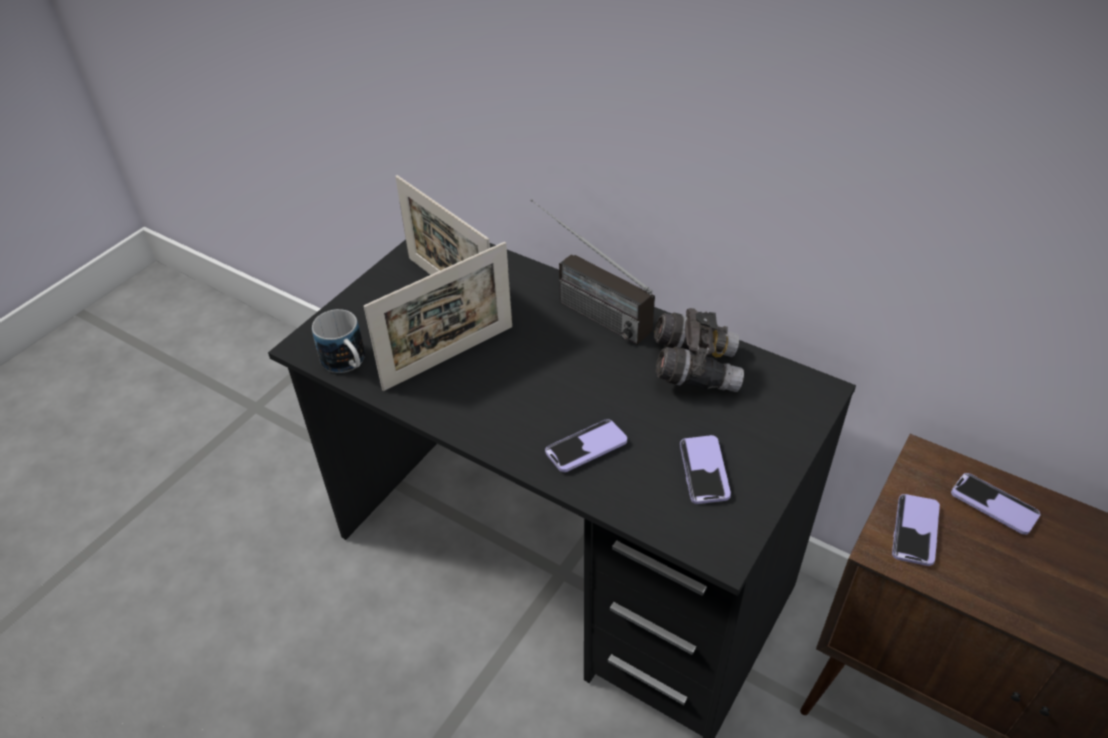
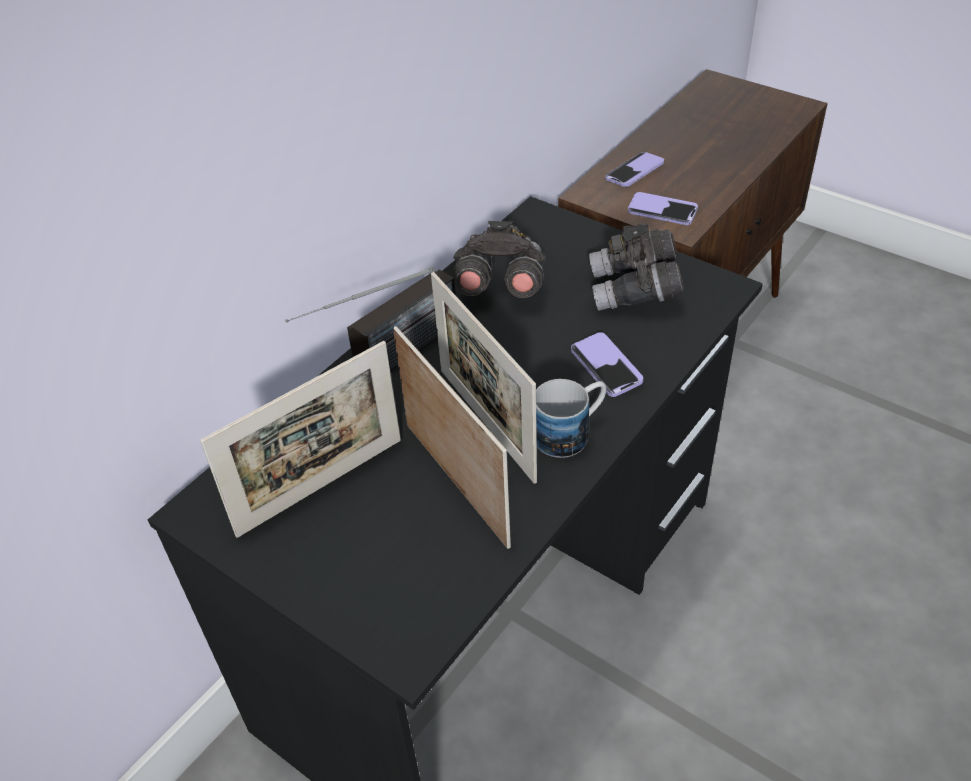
camera: 85 degrees left, 0 degrees up
mug [312,309,365,373] -> mug moved to [536,379,606,458]
phone [680,435,731,504] -> grey binoculars [589,223,684,311]
none -> picture frame [431,272,537,484]

